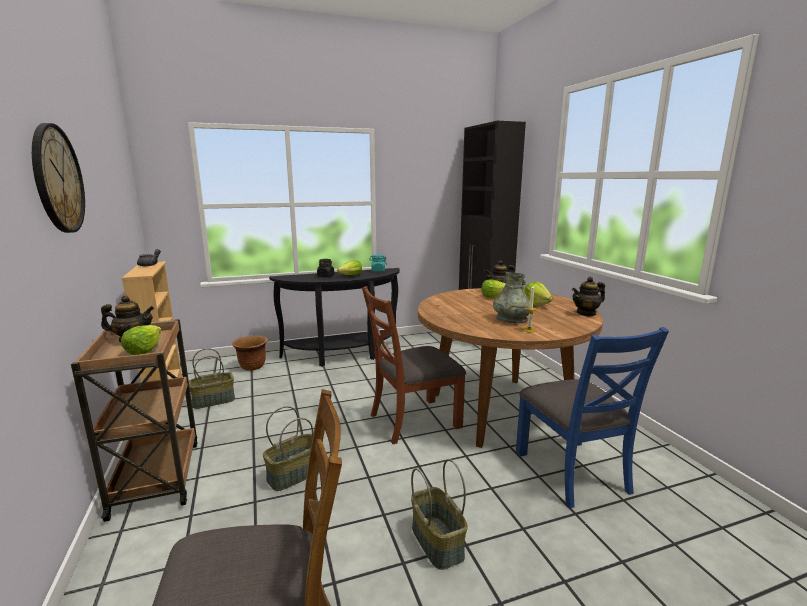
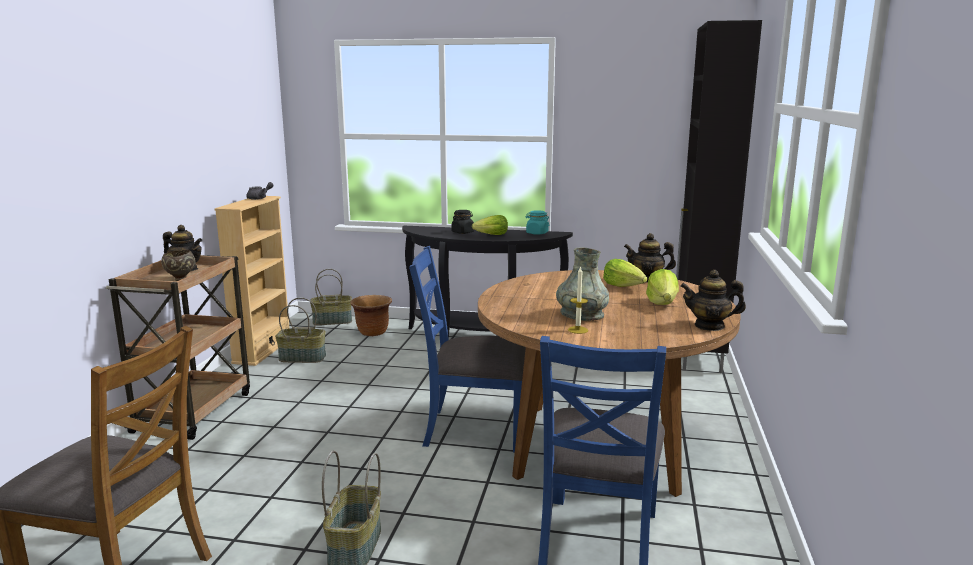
camera: 30 degrees right, 0 degrees up
wall clock [32,123,85,233] -> none
lettuce [121,325,162,355] -> brown bowl [161,250,195,281]
basket [263,406,319,491] -> basket moved to [310,269,352,325]
brown chair [362,286,466,444] -> blue chair [409,246,526,453]

